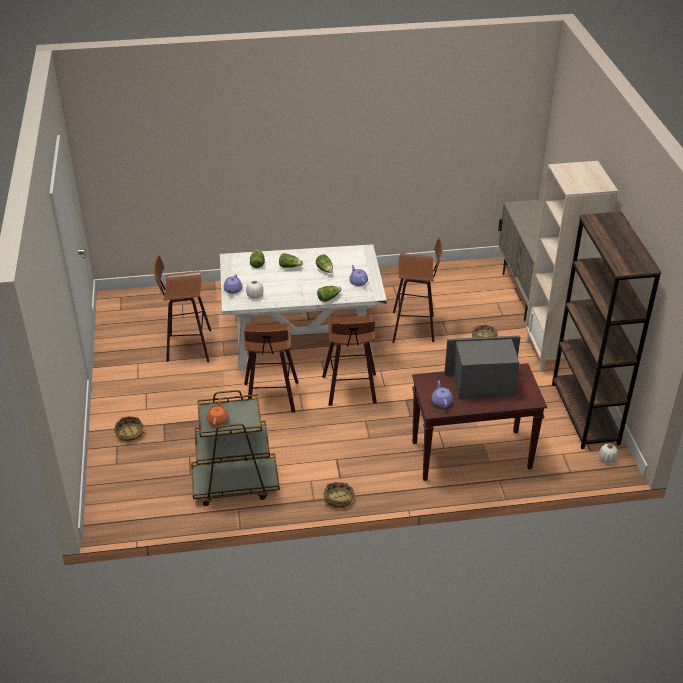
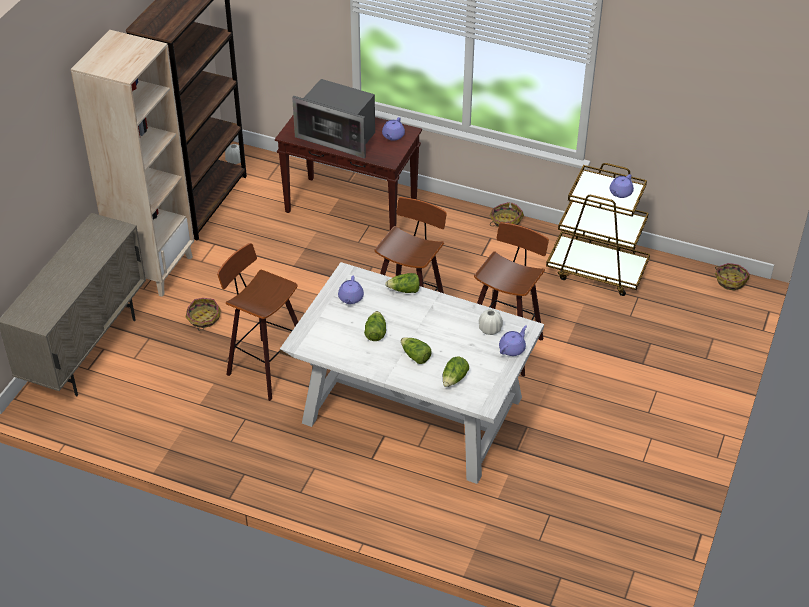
camera: 150 degrees left, 5 degrees up
basket [114,416,146,442] -> basket moved to [715,263,750,291]
stool [154,256,211,362] -> none
orange teapot [206,398,228,427] -> purple teapot [610,174,634,198]

